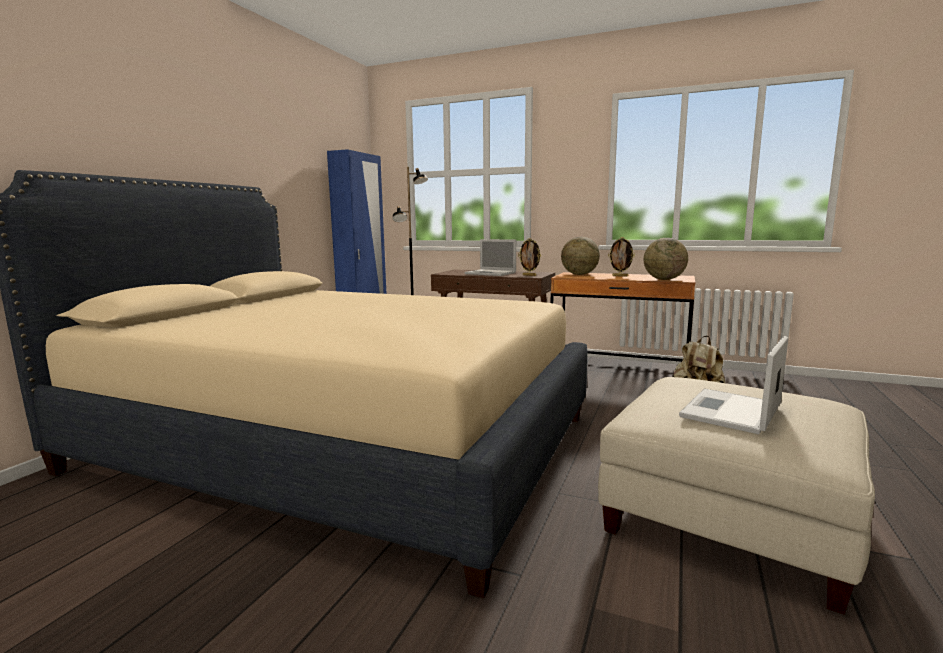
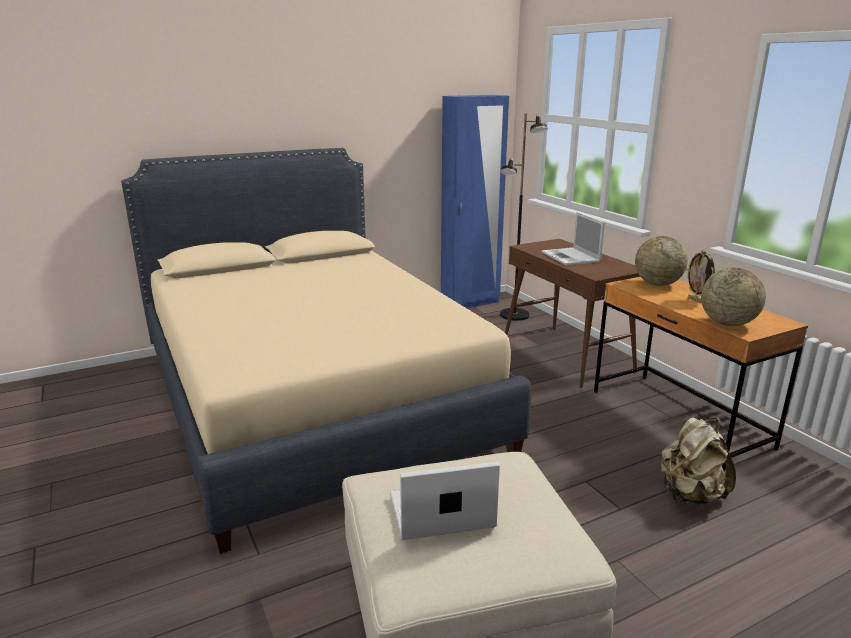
camera: 40 degrees right, 10 degrees up
picture frame [518,238,541,276] -> none

